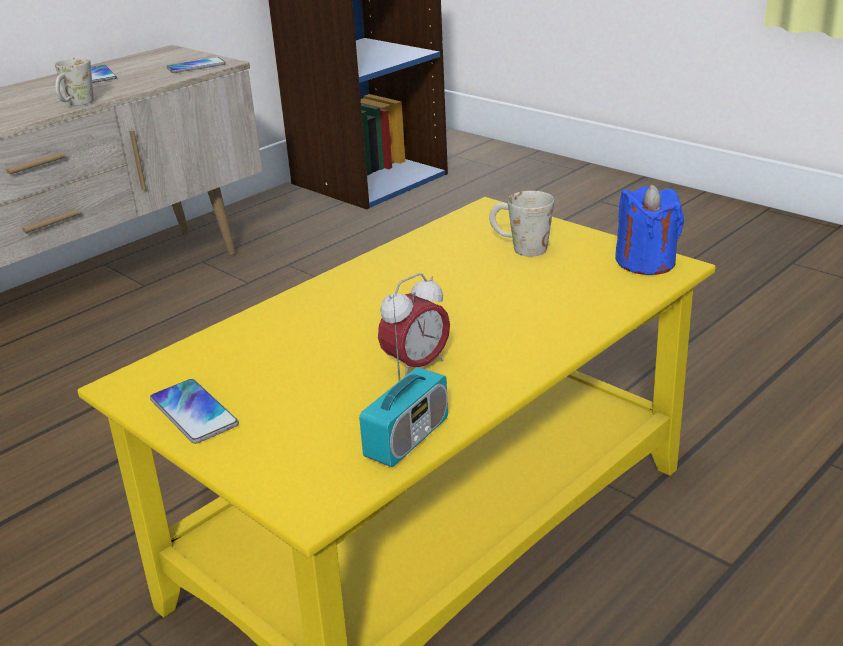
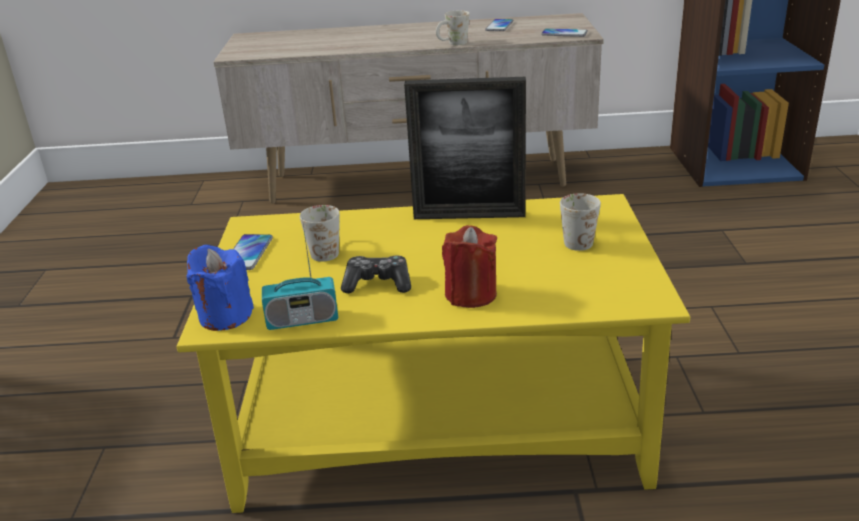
camera: 45 degrees right, 0 degrees up
alarm clock [378,273,450,376] -> game controller [341,255,411,293]
blue candle [615,184,684,275] -> blue candle moved to [186,245,254,331]
none -> white mug [300,205,340,262]
none -> picture frame [404,77,526,219]
none -> red candle [442,225,497,308]

